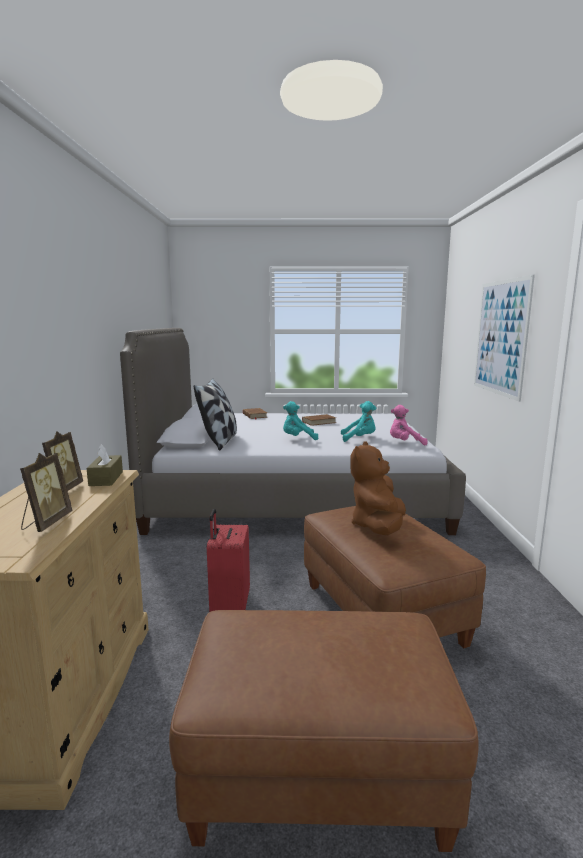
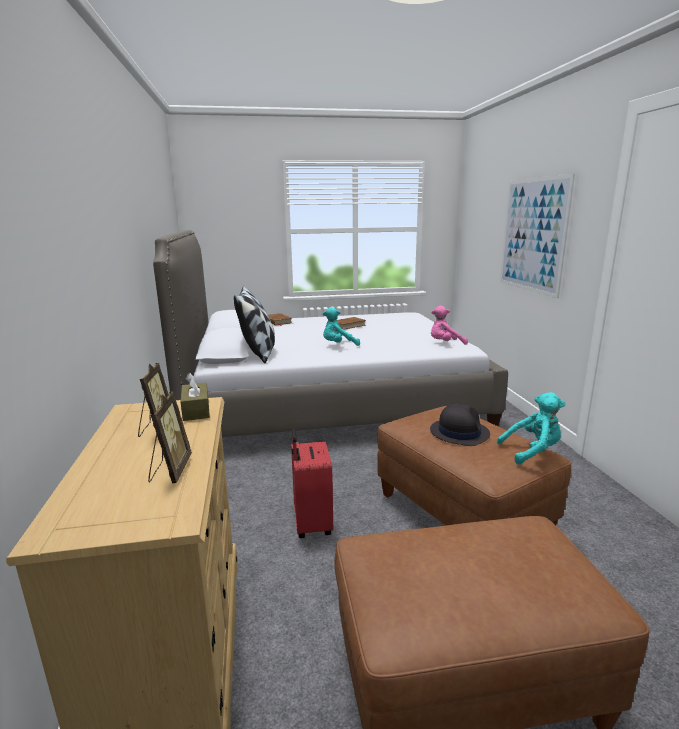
camera: 10 degrees left, 5 degrees up
turquoise plush toy [341,401,376,442] -> turquoise plush toy moved to [497,392,565,465]
brown plush toy [351,442,406,535] -> black hat [430,403,490,446]

